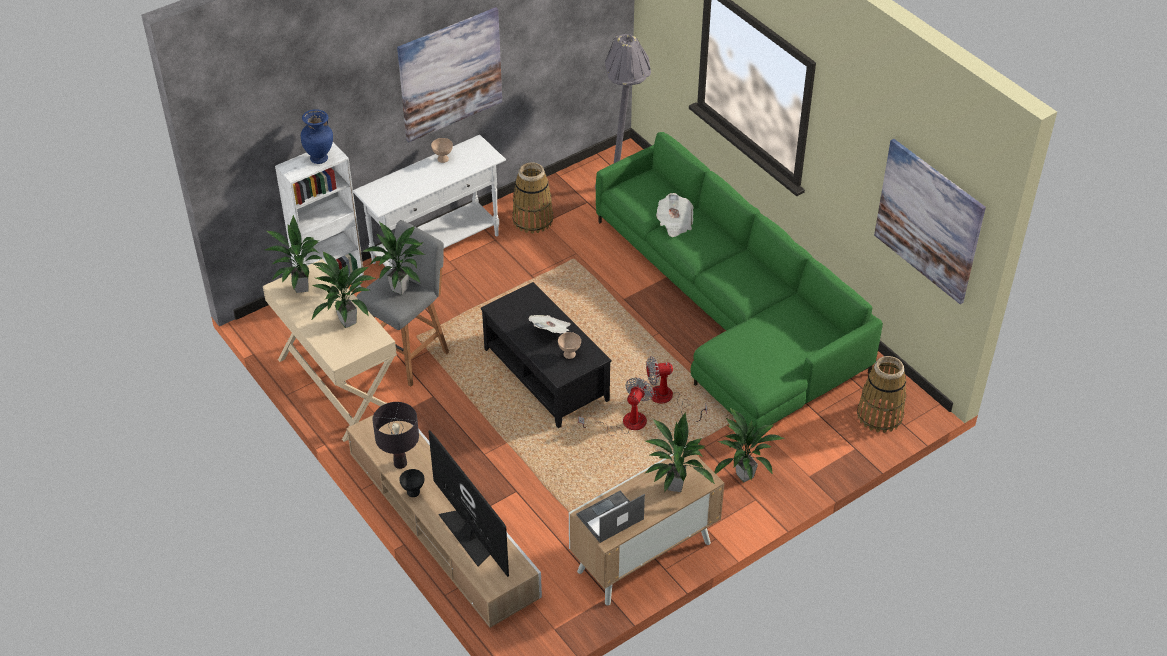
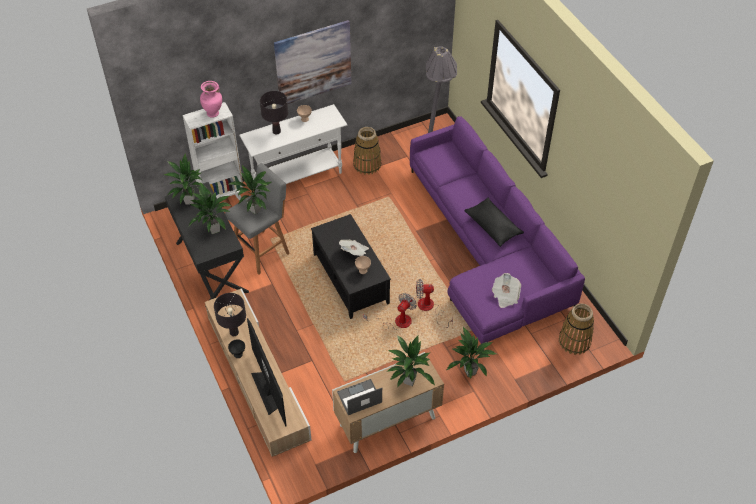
camera: 10 degrees right, 5 degrees up
beige desk [263,259,397,442] -> black desk [165,182,249,307]
blue vase [301,109,333,164] -> pink vase [200,81,222,118]
green sofa [596,132,883,436] -> purple sofa [410,117,585,344]
newspaper [656,193,693,237] -> newspaper moved to [492,273,521,308]
picture [874,139,986,304] -> none
none -> black table lamp [260,91,288,134]
none -> black pillow [464,198,524,247]

